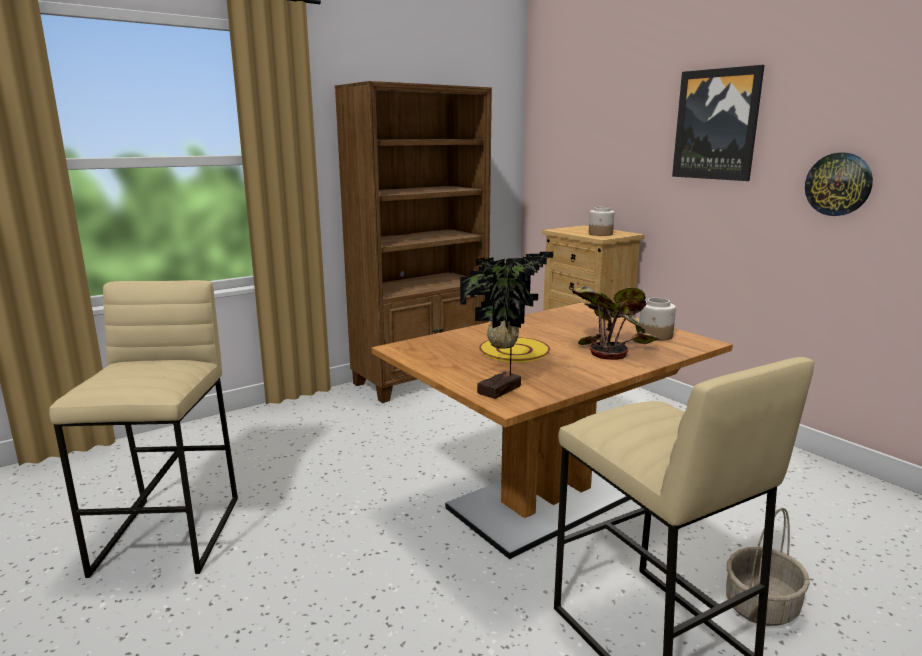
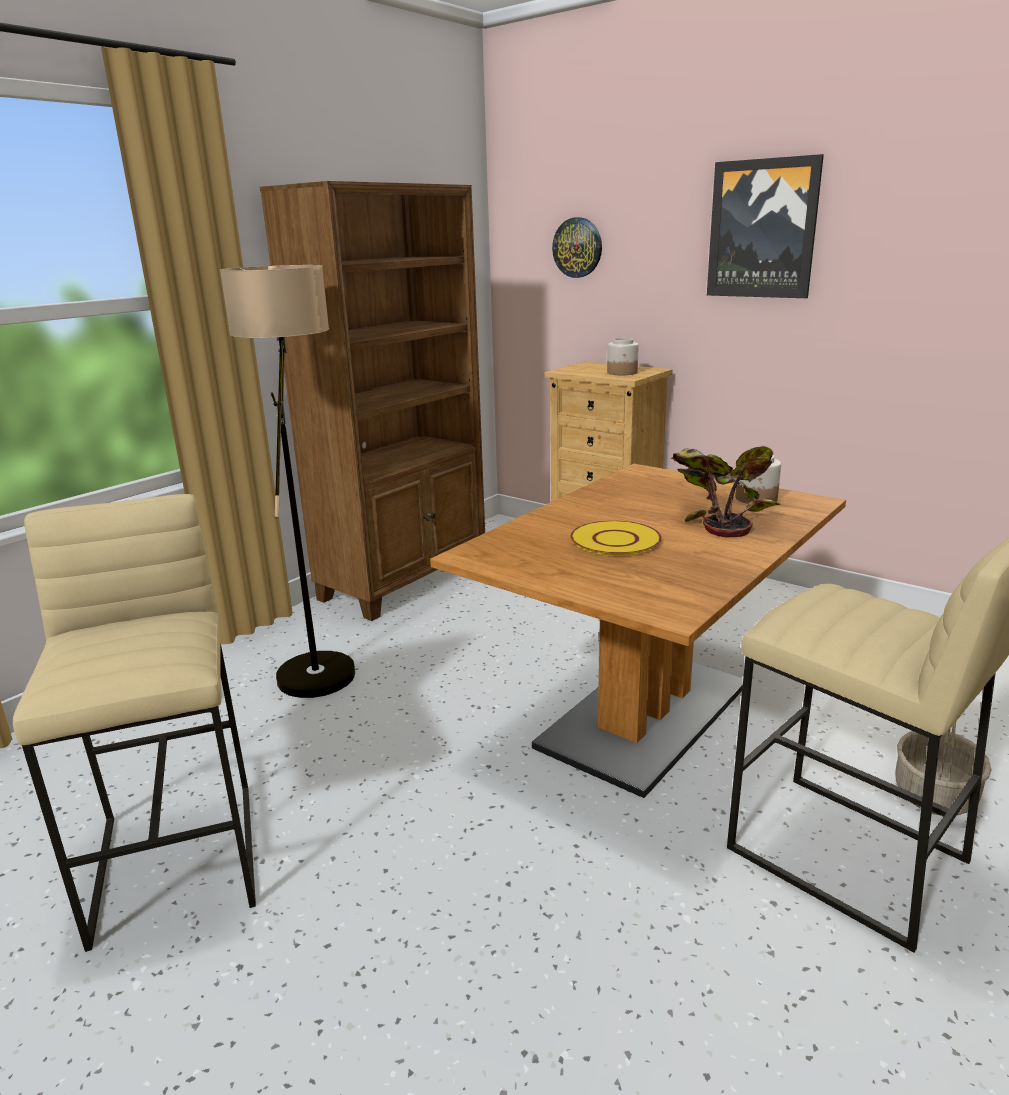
camera: 15 degrees left, 5 degrees up
potted plant [460,252,553,399] -> none
wall clock [805,153,873,216] -> wall clock moved to [552,217,602,278]
none -> floor lamp [220,265,355,698]

